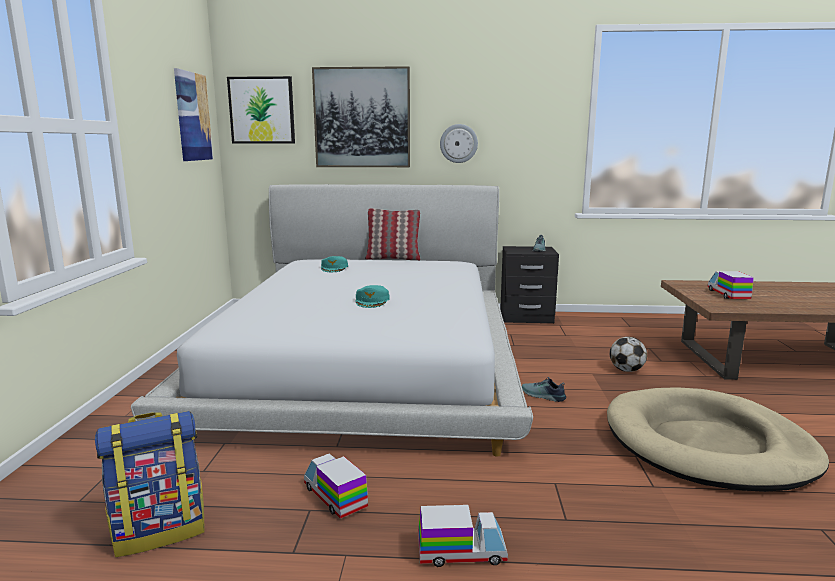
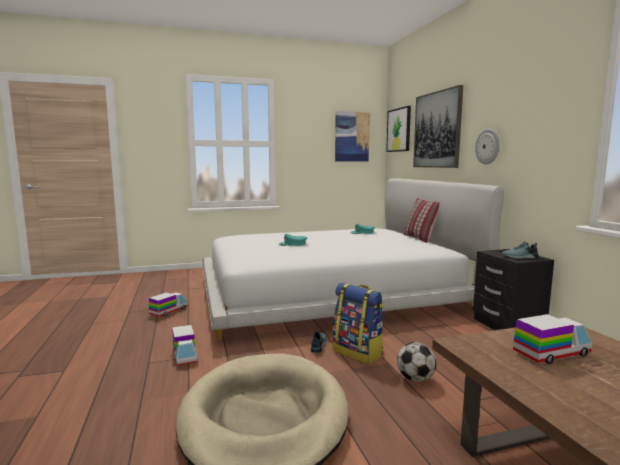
camera: 70 degrees right, 5 degrees down
backpack [95,411,205,557] -> backpack moved to [332,283,384,364]
toy truck [418,505,508,567] -> toy truck moved to [172,325,198,366]

